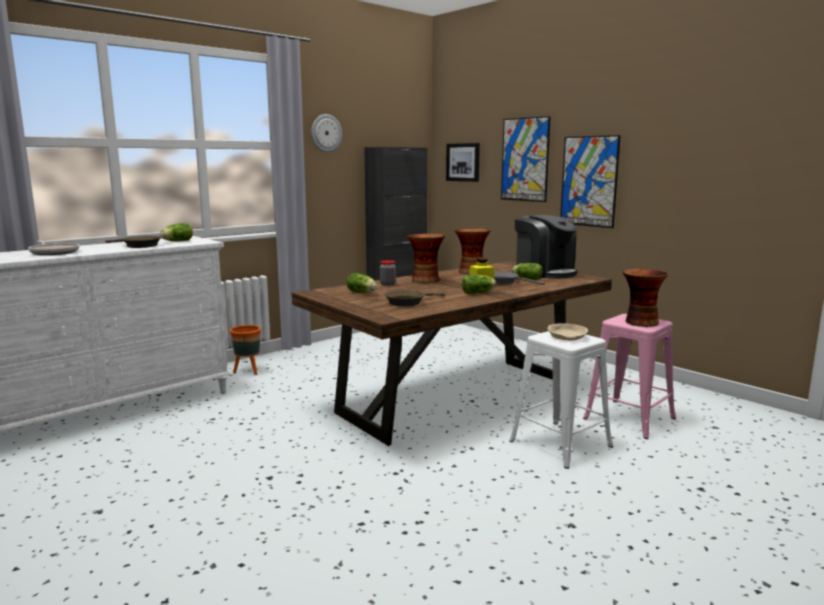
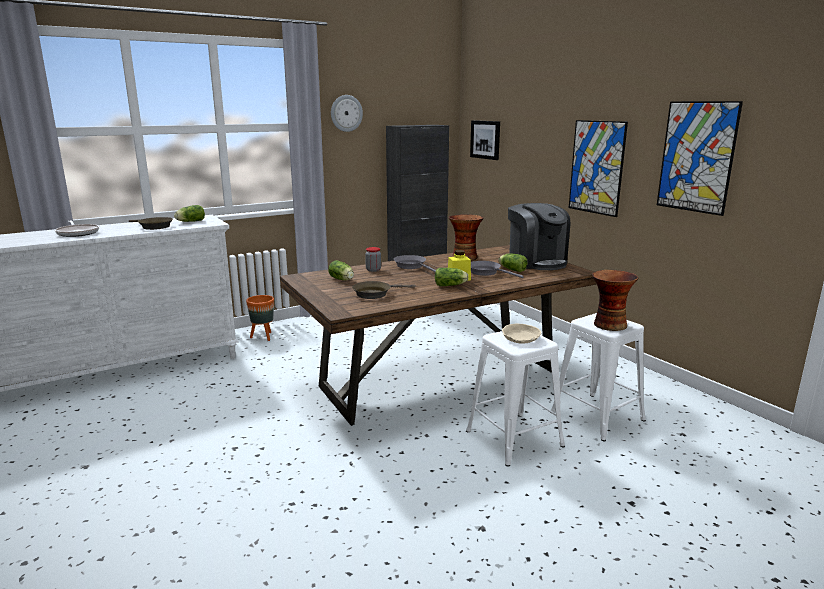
camera: 10 degrees right, 5 degrees up
vase [407,233,445,283] -> grey frying pan [394,255,436,272]
picture [501,116,551,202] -> picture moved to [657,101,743,216]
pink stool [583,314,676,439] -> white stool [551,313,646,441]

